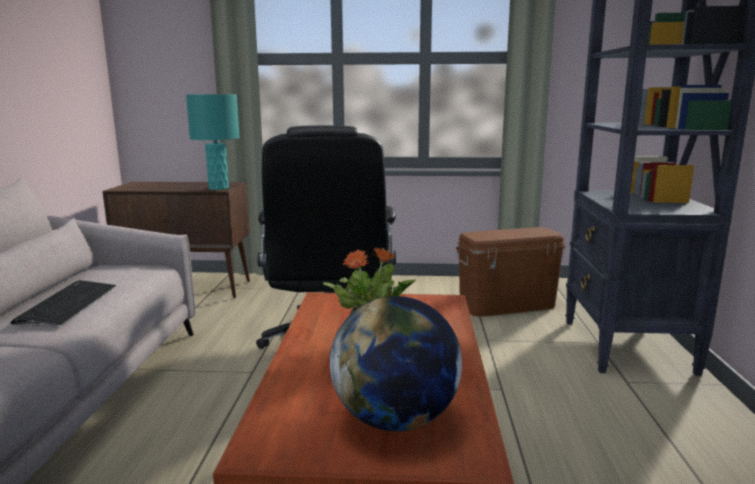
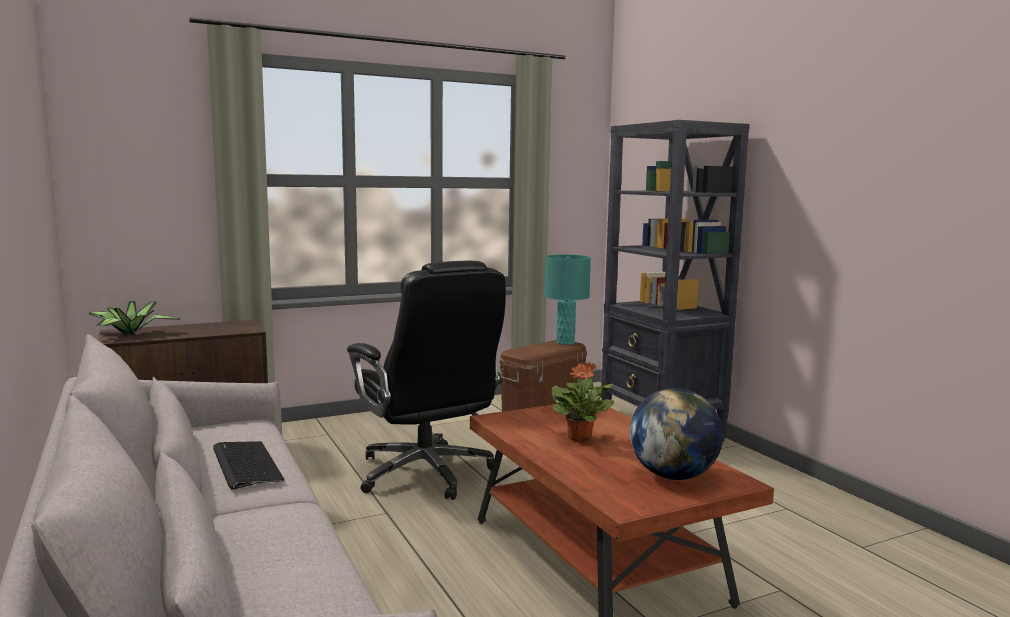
camera: 30 degrees left, 5 degrees down
turquoise table lamp [186,94,240,190] -> turquoise table lamp moved to [544,254,591,345]
none -> potted plant [88,301,180,336]

